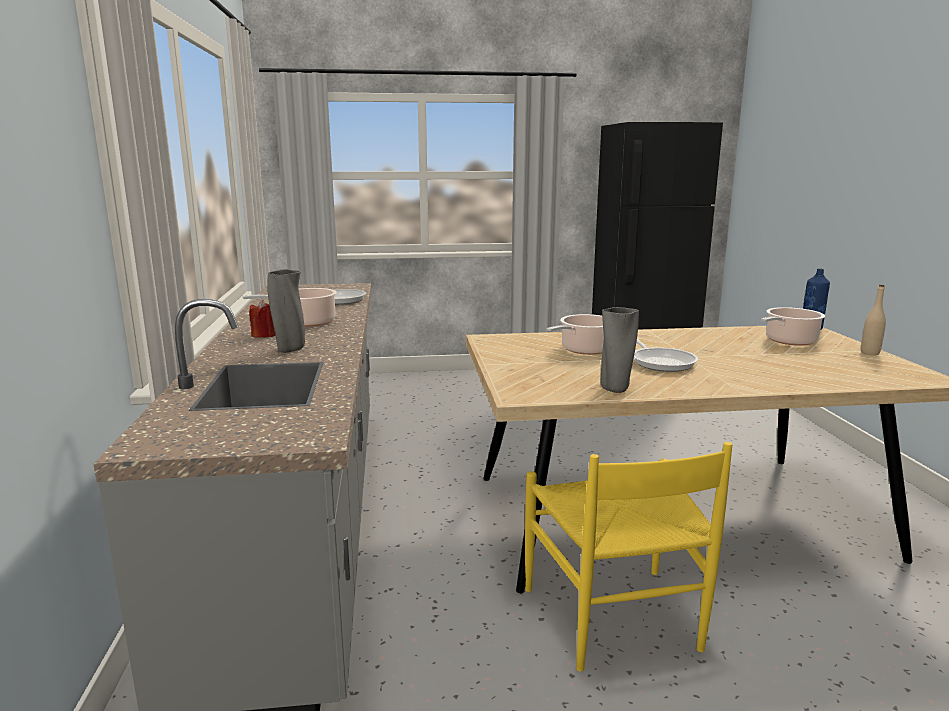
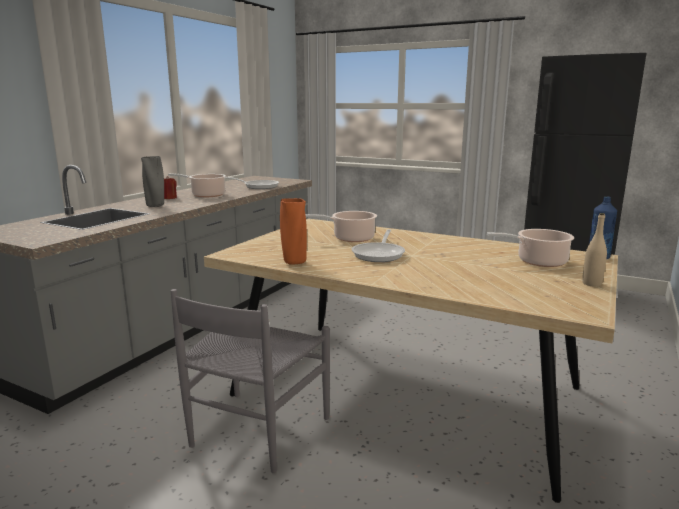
camera: 35 degrees right, 0 degrees up
yellow chair [525,442,732,672] -> grey chair [170,289,330,473]
grey vase [600,307,639,393] -> orange vase [280,198,307,265]

